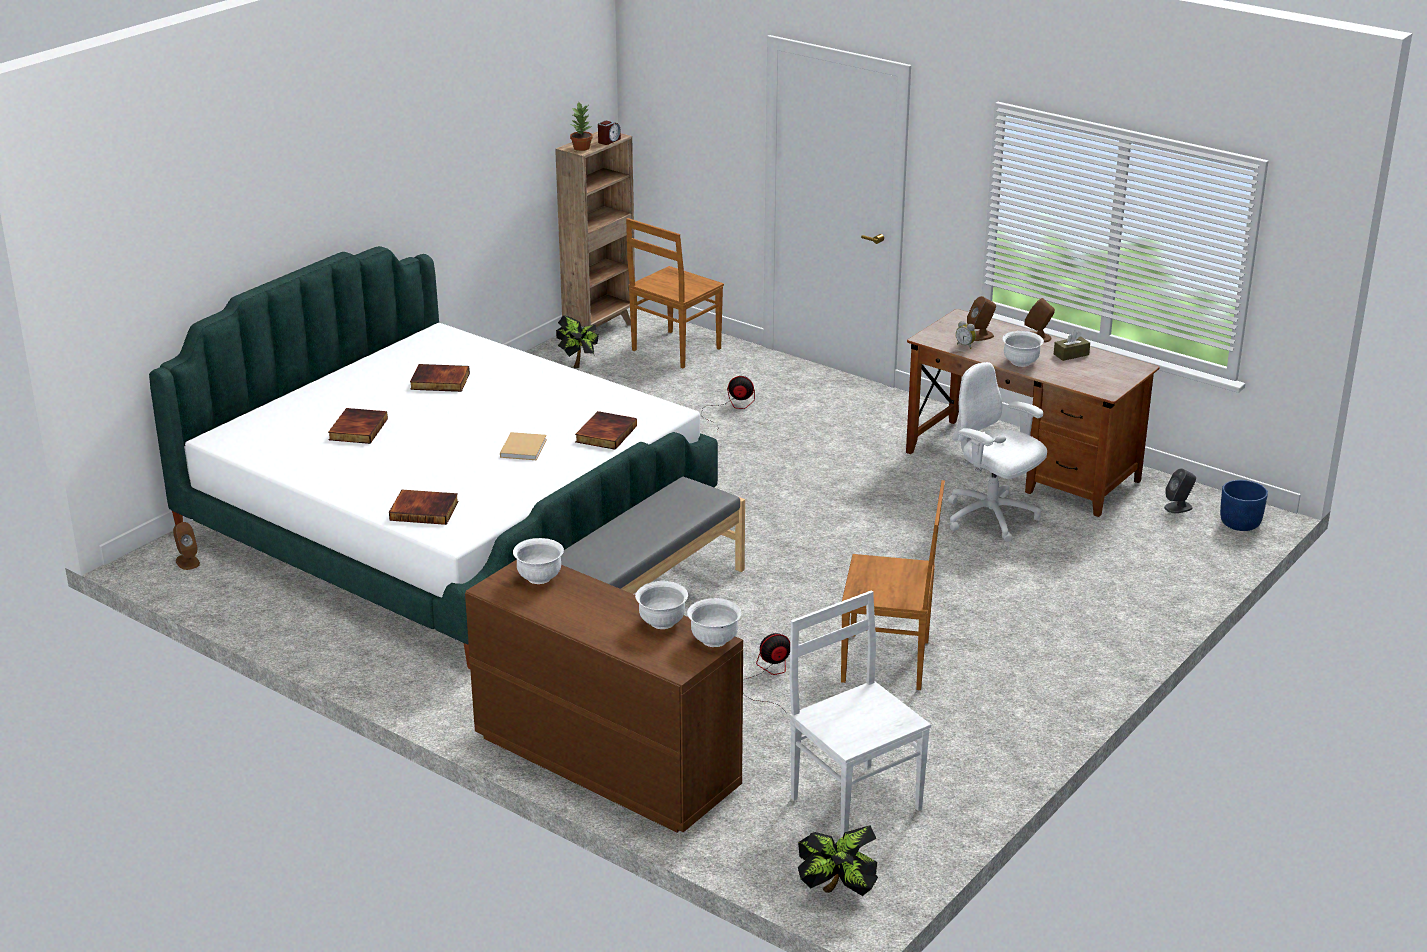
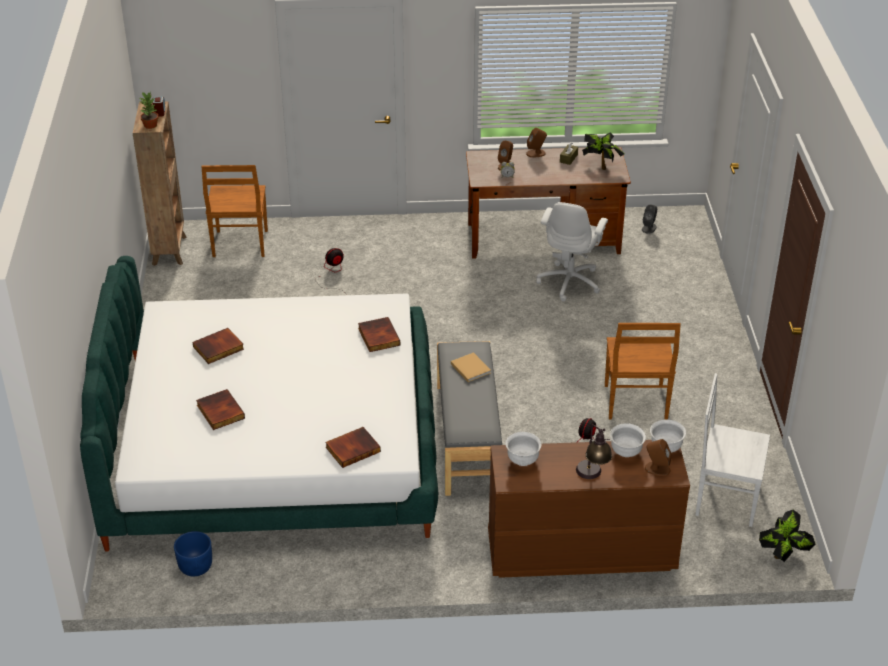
camera: 40 degrees left, 10 degrees up
brown speaker [173,522,200,570] -> brown speaker moved to [645,439,671,476]
beige book [500,432,547,460] -> beige book moved to [451,352,491,382]
potted plant [556,315,599,368] -> potted plant moved to [582,133,624,170]
brown chair [841,480,945,690] -> brown chair turned 120 degrees clockwise [605,323,681,420]
white office chair [948,362,1047,542] -> white office chair turned 75 degrees counterclockwise [537,202,608,302]
white bowl [1002,331,1044,367] -> none
blue planter [1220,480,1268,531] -> blue planter moved to [174,531,212,576]
none -> table lamp [576,424,612,479]

